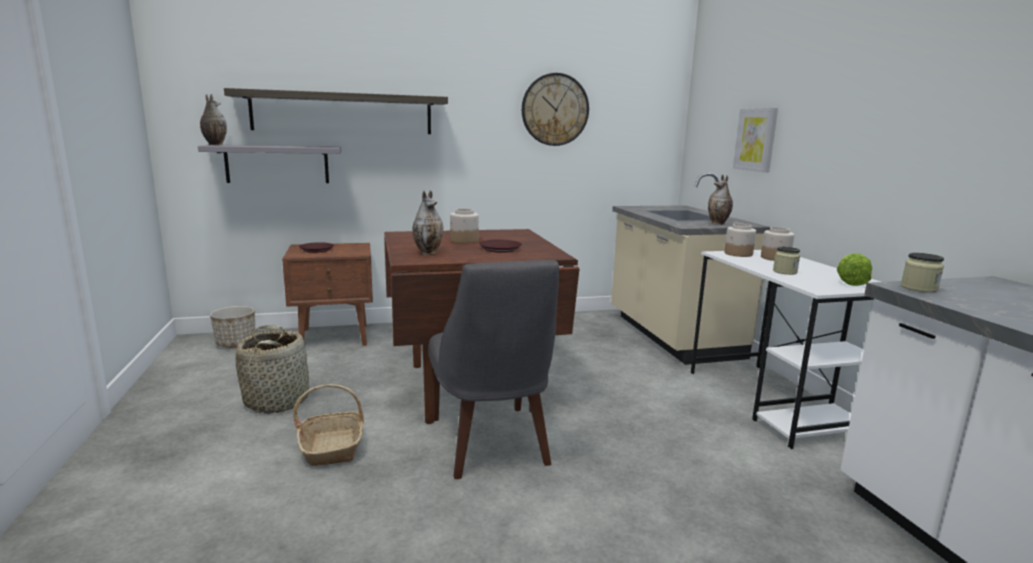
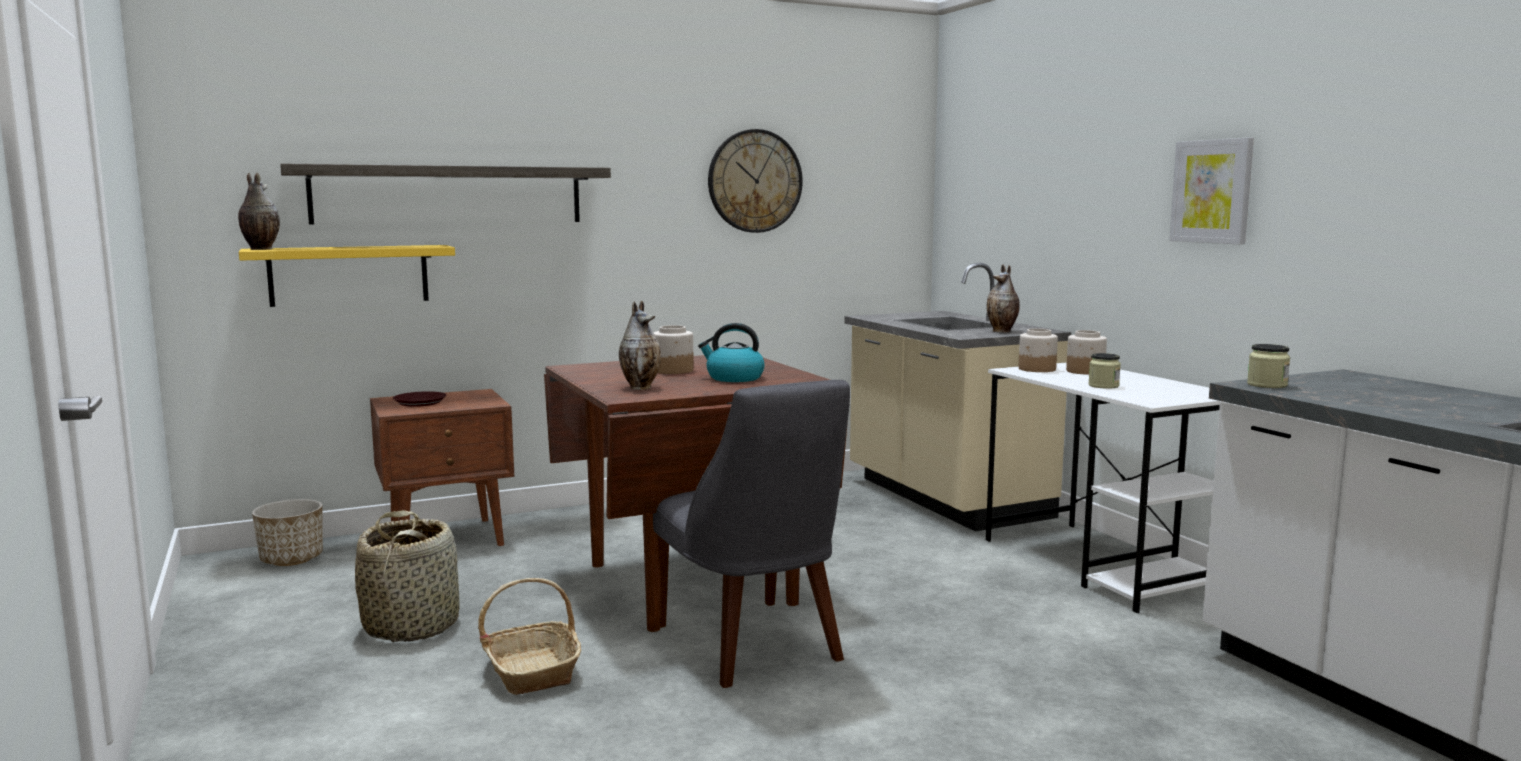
camera: 10 degrees left, 5 degrees down
grey shelf [198,145,341,183] -> yellow shelf [239,245,455,307]
brown plate [479,240,522,253] -> kettle [698,323,765,382]
picture [733,108,778,173] -> picture moved to [1169,137,1254,244]
lettuce [837,253,872,286] -> none

